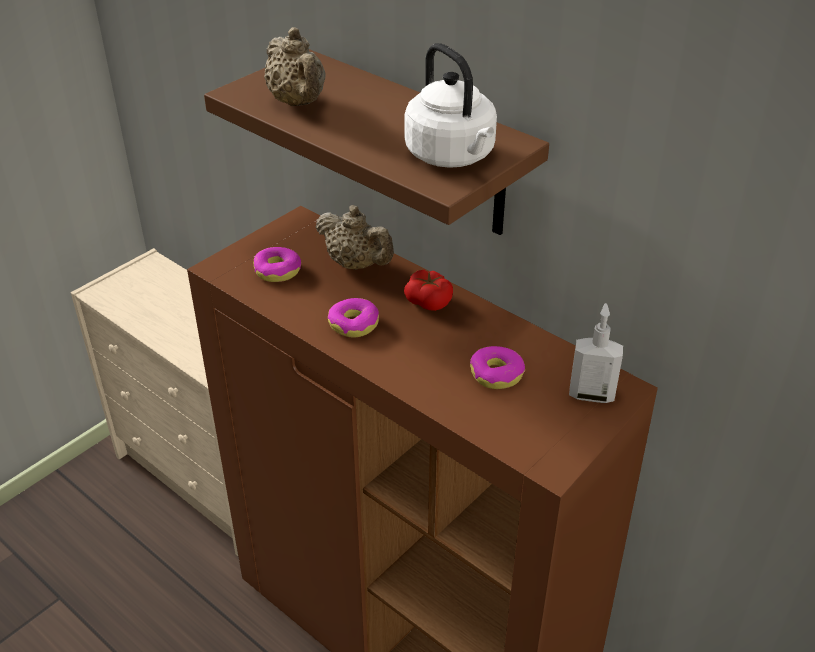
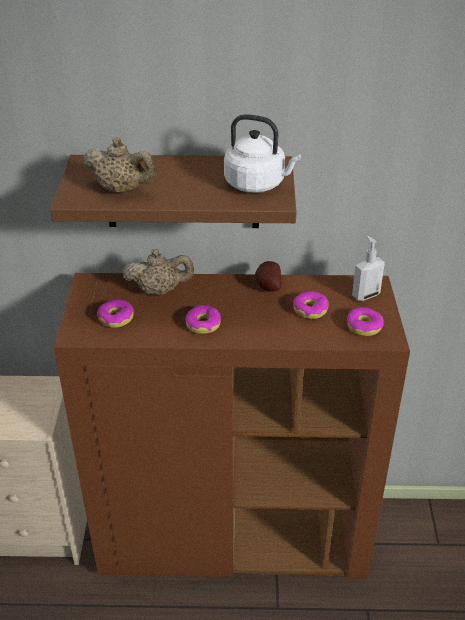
camera: 40 degrees left, 0 degrees up
tomato [404,270,453,311] -> none
none -> potato [255,261,282,292]
none -> donut [347,307,384,336]

